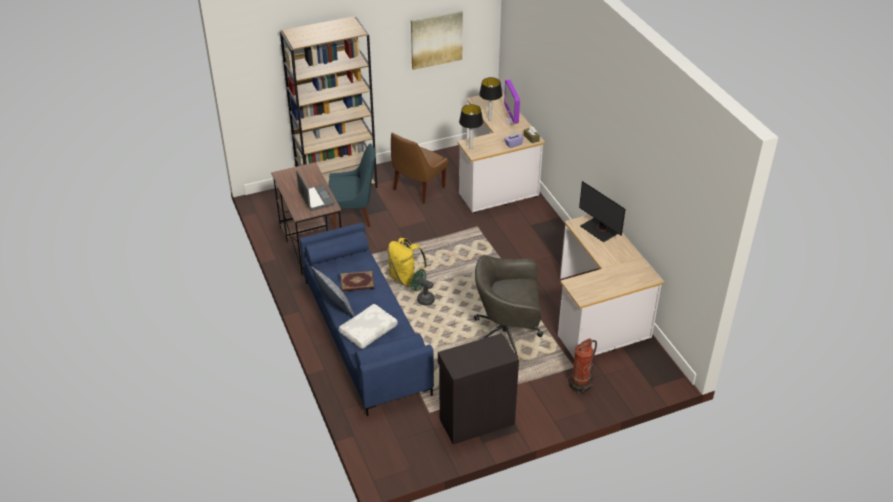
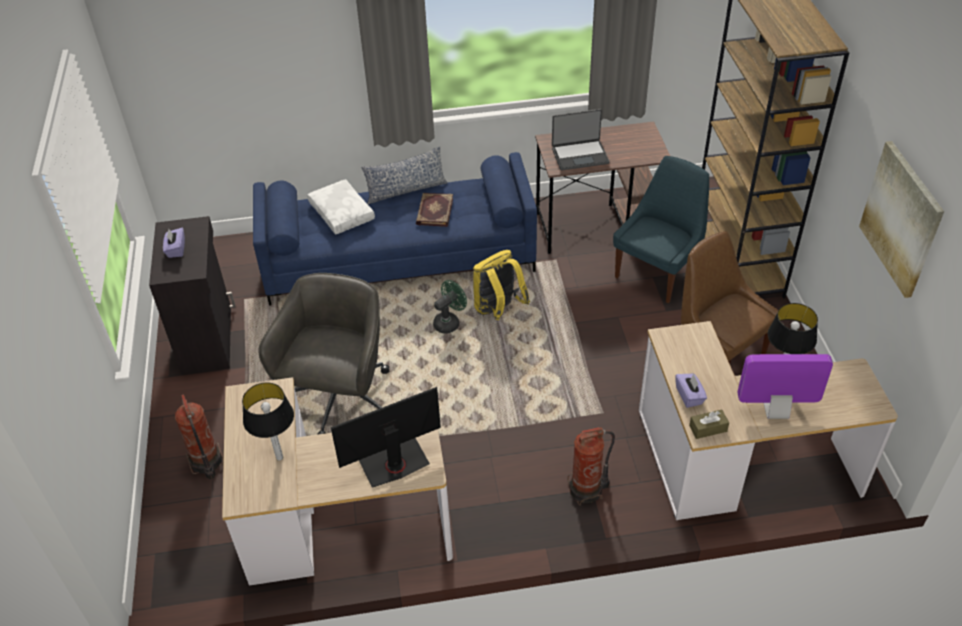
camera: 105 degrees right, 5 degrees up
blue chair [329,143,376,229] -> blue chair turned 150 degrees counterclockwise [613,156,709,303]
table lamp [459,104,483,149] -> table lamp moved to [242,383,294,461]
none -> purple tissue box [163,228,185,258]
none -> fire extinguisher [567,427,615,506]

